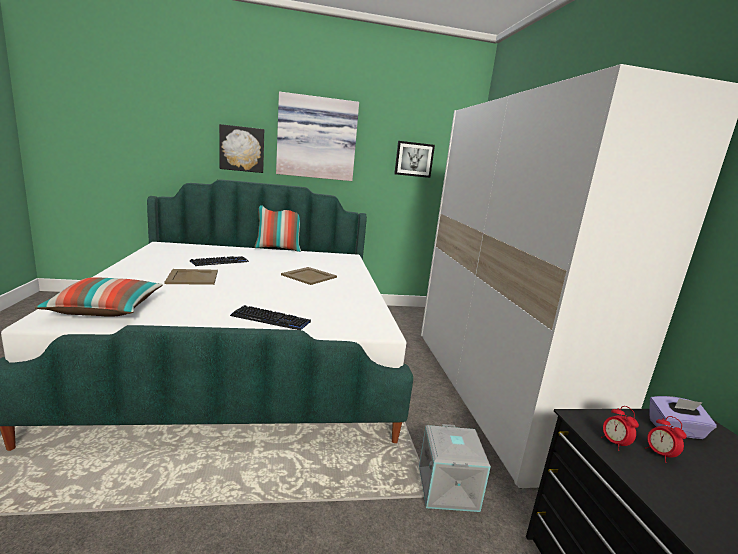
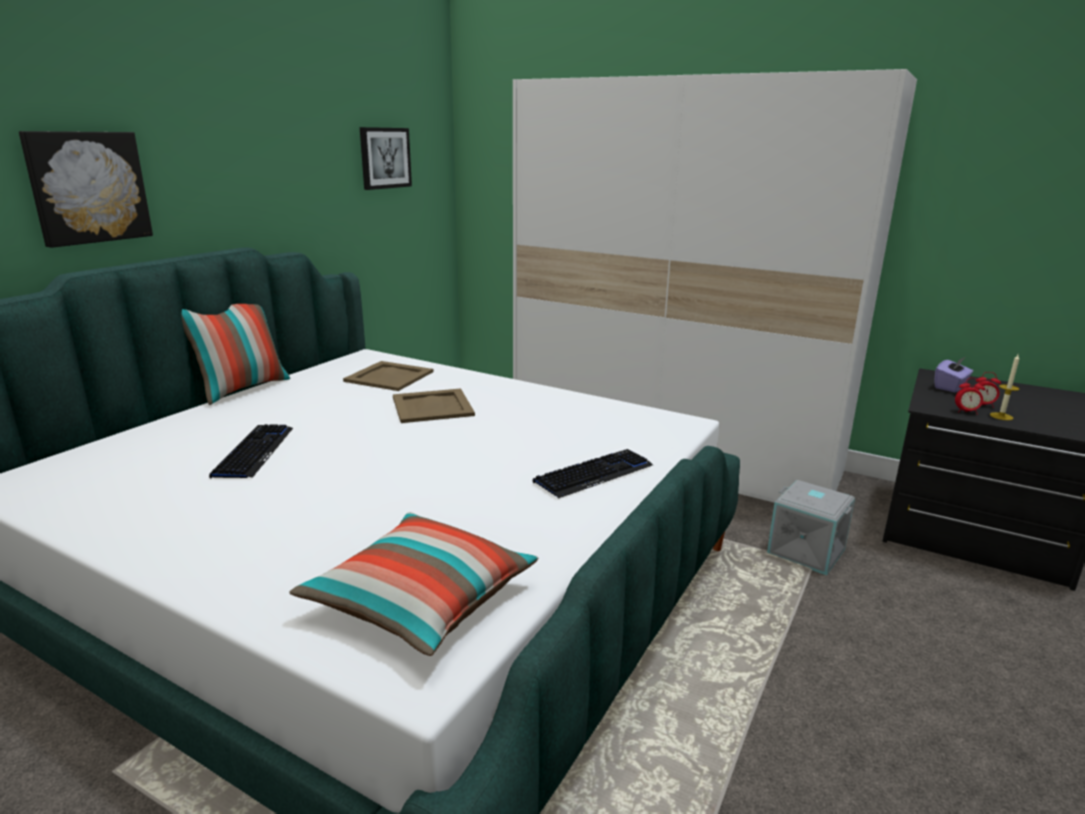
camera: 50 degrees left, 5 degrees up
beige tray [165,269,218,285] -> beige tray moved to [343,361,433,391]
picture [276,91,359,181] -> none
none -> candle [990,355,1019,420]

